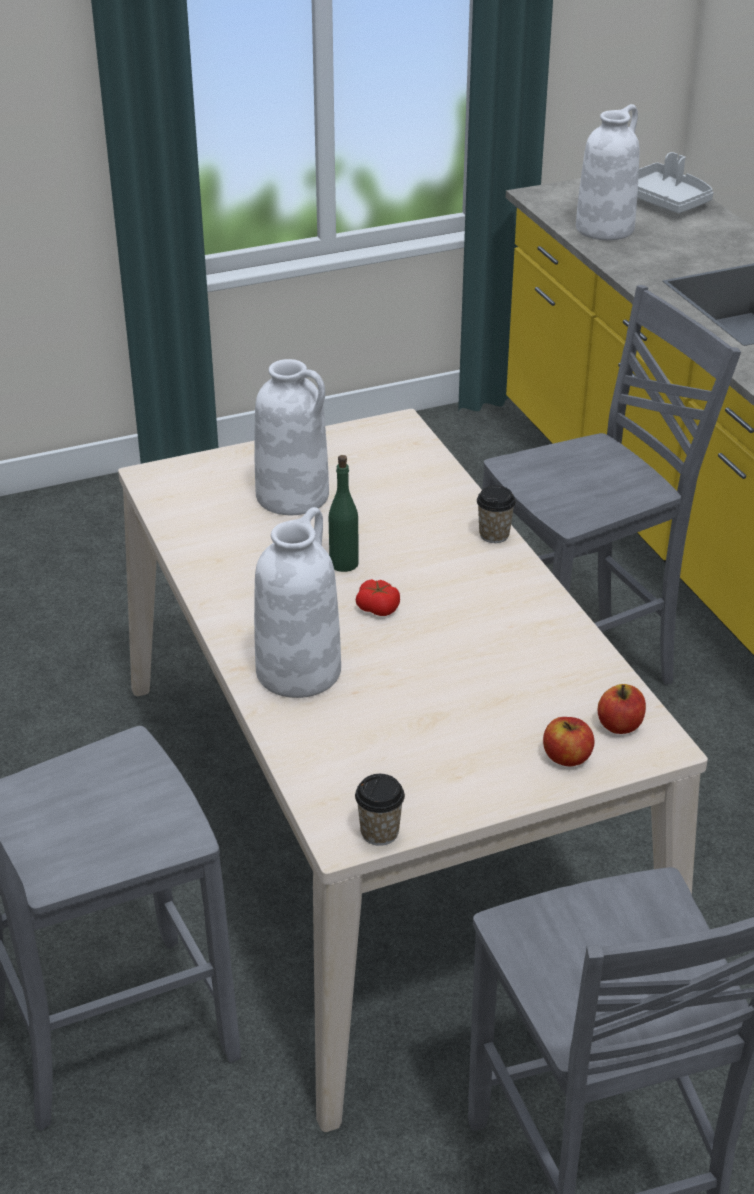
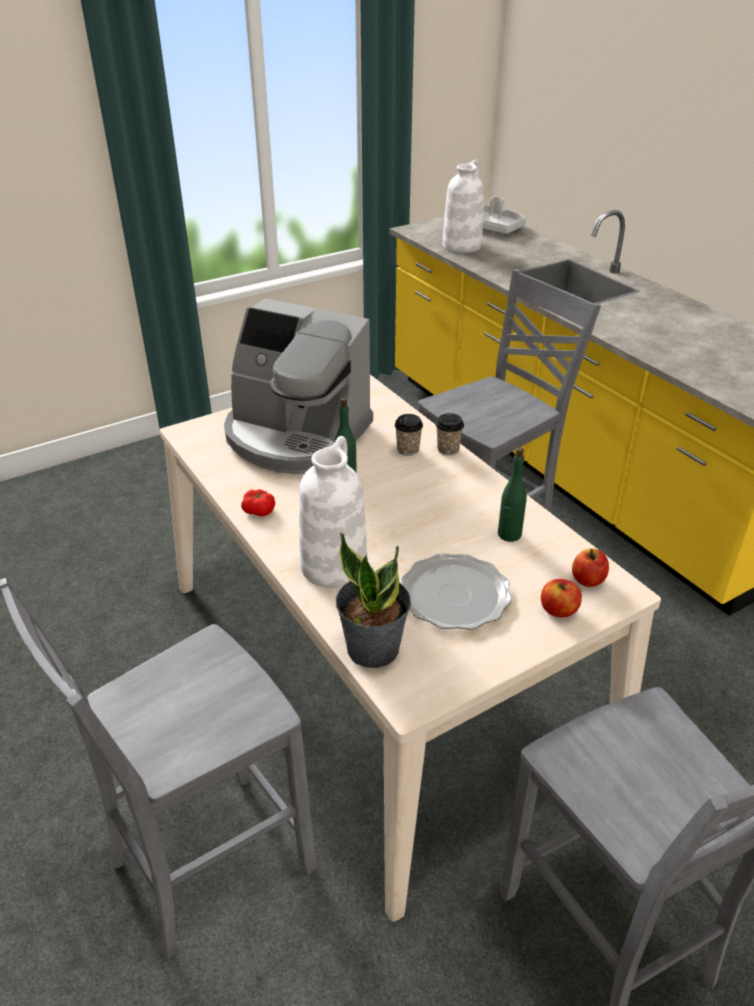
camera: 10 degrees left, 0 degrees up
white vase [255,359,329,515] -> coffee machine [224,298,373,474]
cup [355,774,405,846] -> cup moved to [395,414,423,456]
tomato [356,579,400,616] -> tomato moved to [241,489,275,516]
none -> potted plant [336,532,411,668]
none -> plate [401,553,512,630]
none -> green bottle [498,447,527,542]

